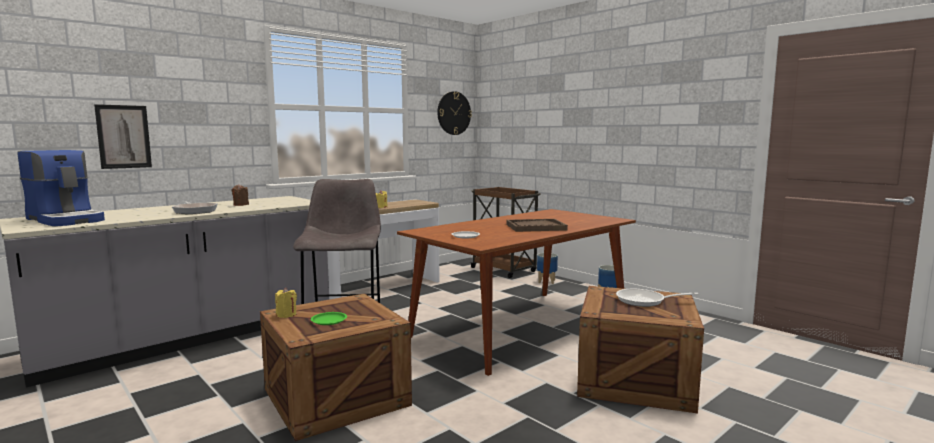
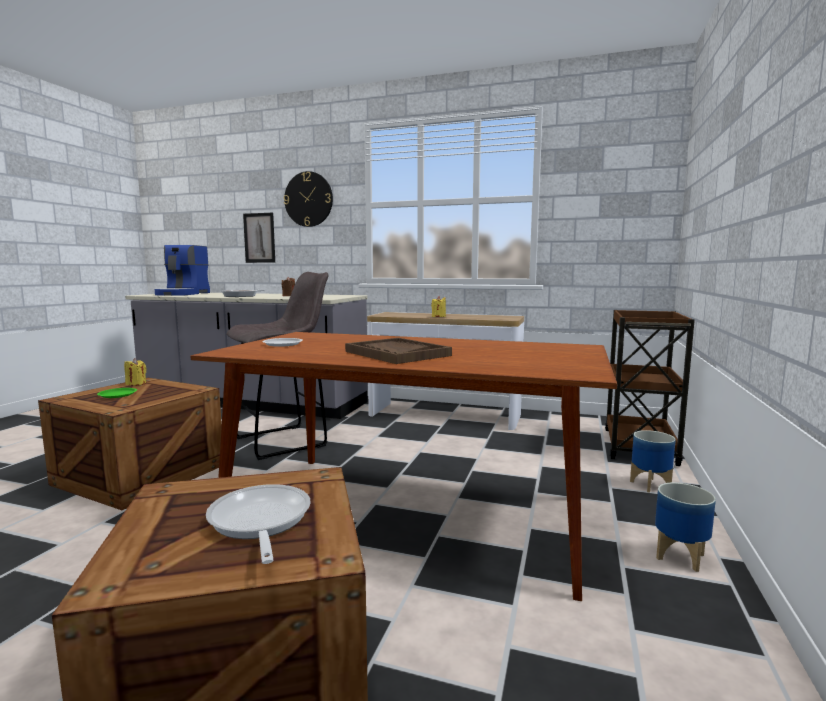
camera: 60 degrees right, 0 degrees up
wall clock [437,91,472,135] -> wall clock moved to [284,171,333,227]

